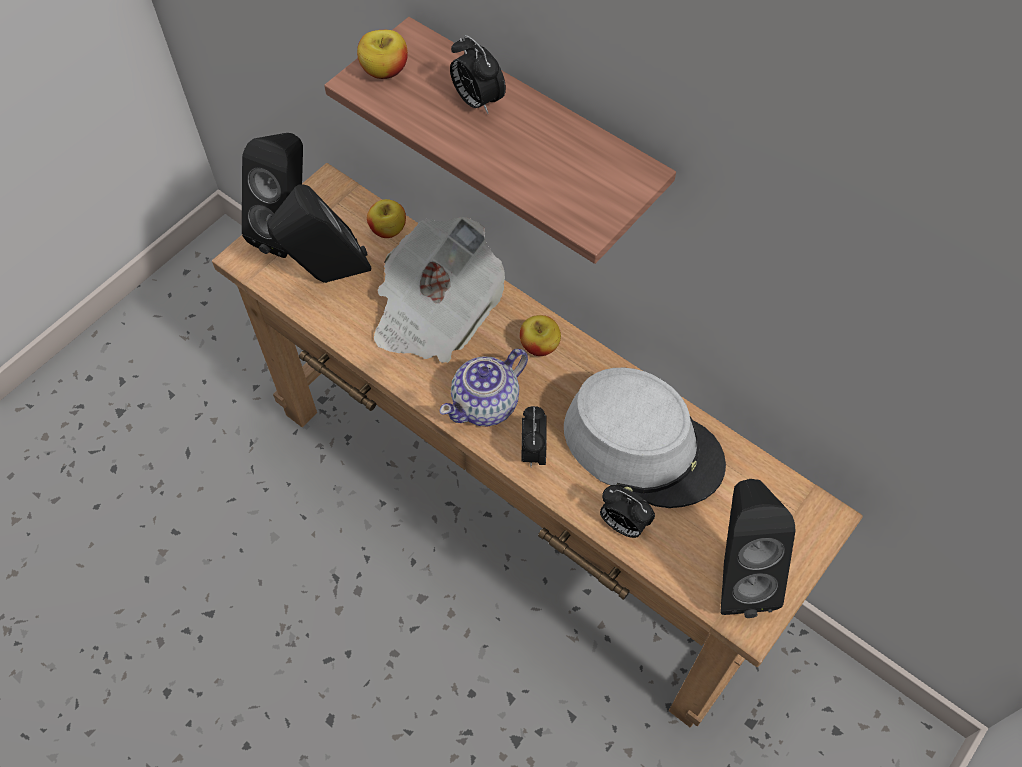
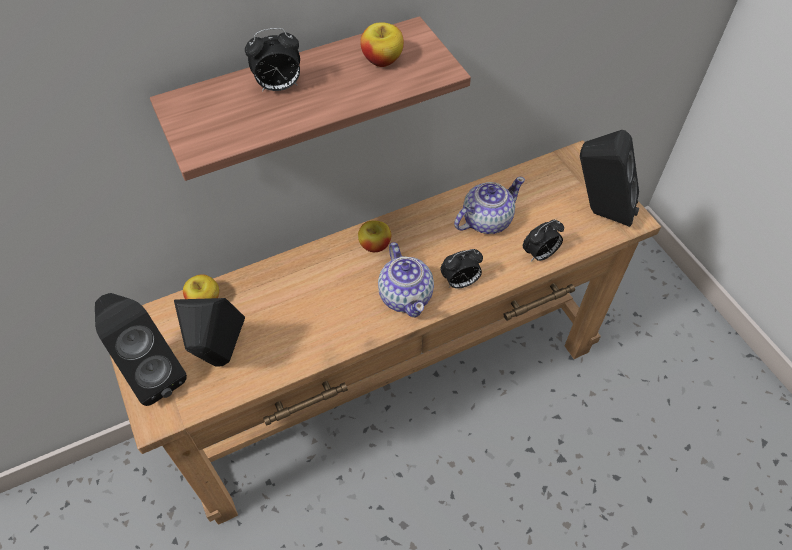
camera: 65 degrees left, 5 degrees down
apple [357,30,408,79] -> apple moved to [360,22,404,67]
newspaper [374,217,505,363] -> none
alarm clock [522,406,547,467] -> alarm clock turned 45 degrees counterclockwise [440,249,483,288]
grey hat [564,368,726,508] -> teapot [454,177,525,234]

